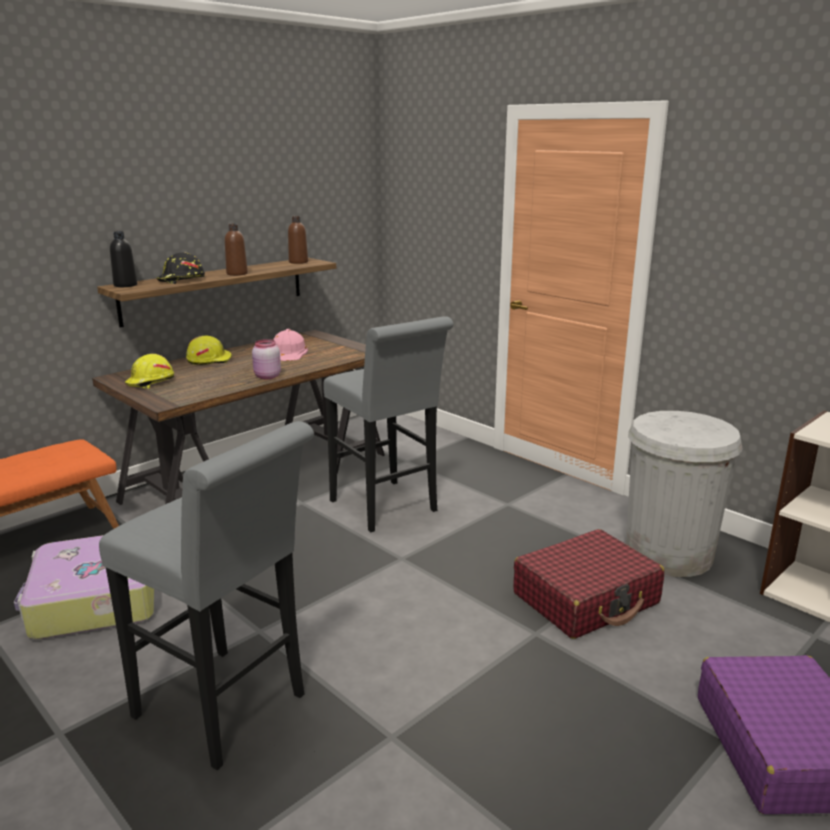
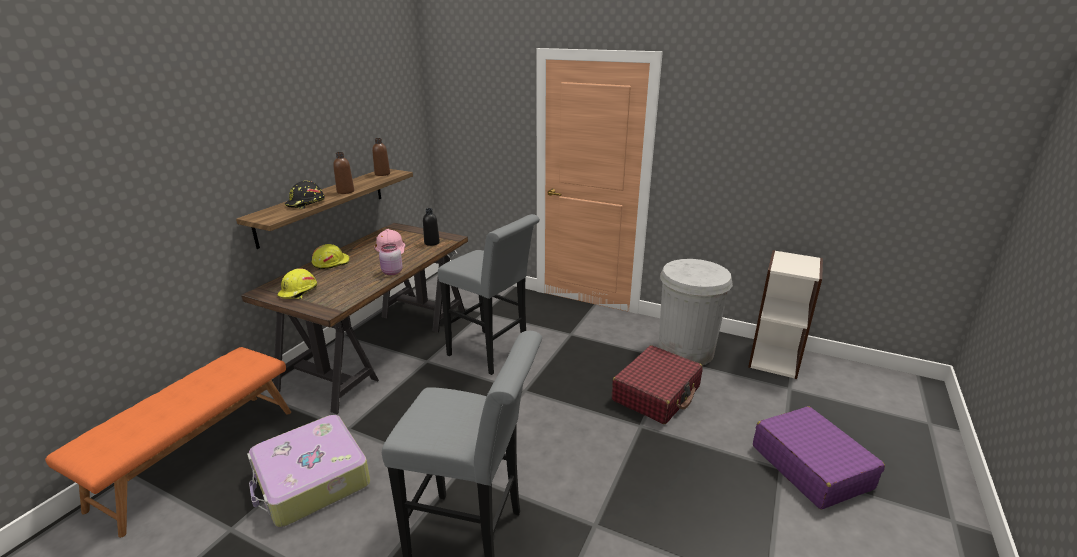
camera: 20 degrees left, 5 degrees up
black bottle [110,231,137,287] -> black bottle moved to [423,208,440,246]

